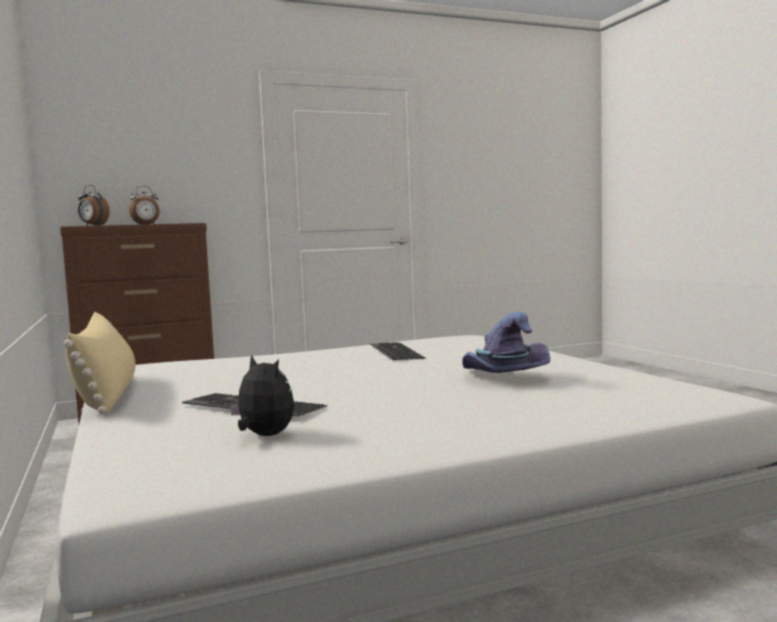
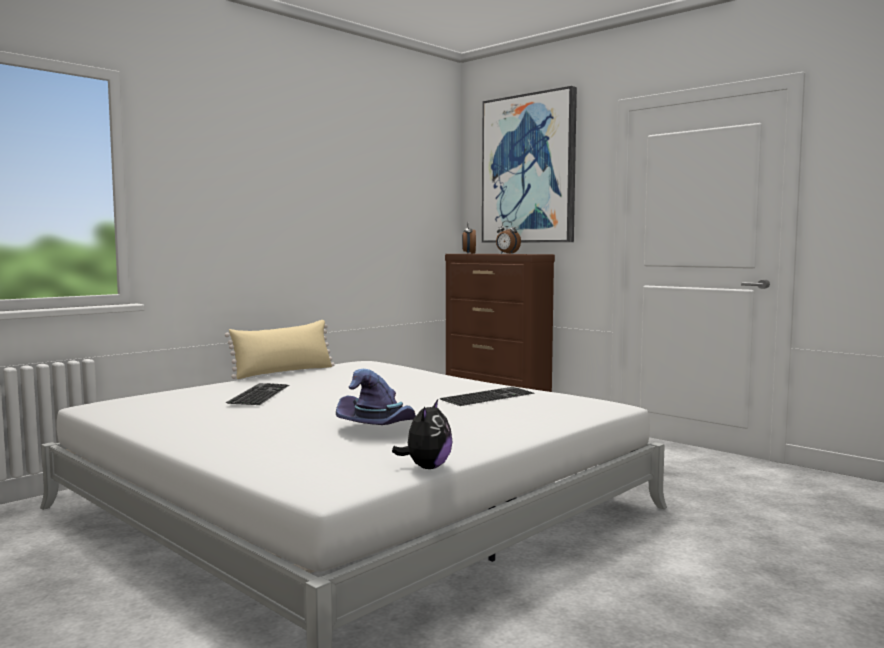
camera: 65 degrees right, 0 degrees up
plush toy [230,355,294,436] -> plush toy moved to [392,399,453,469]
none -> picture [482,86,577,243]

